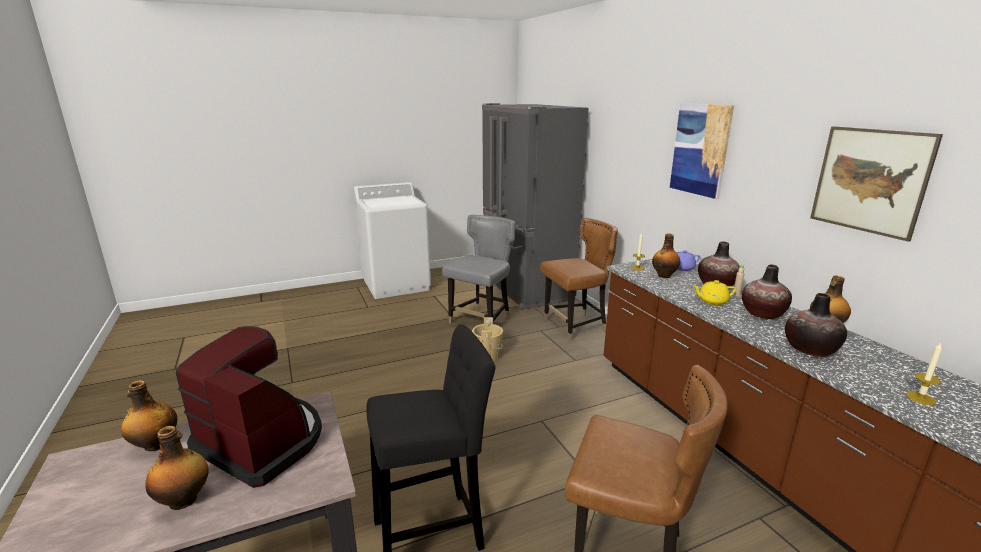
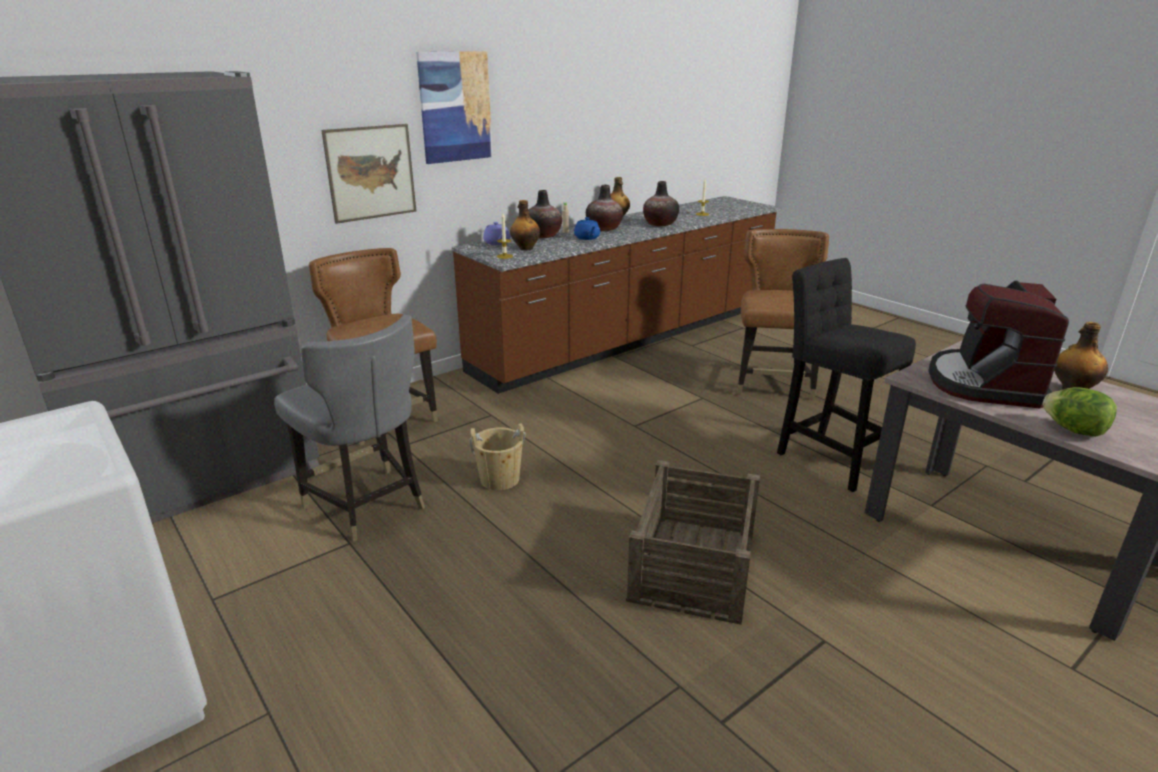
camera: 105 degrees left, 5 degrees up
bottle [121,380,177,451] -> lettuce [1042,387,1117,437]
grey chair [442,215,515,324] -> grey chair turned 150 degrees counterclockwise [274,315,425,541]
yellow teapot [693,280,736,305] -> blue teapot [574,217,600,240]
picture [810,126,943,242] -> picture moved to [321,124,417,224]
none -> crate [626,460,760,625]

